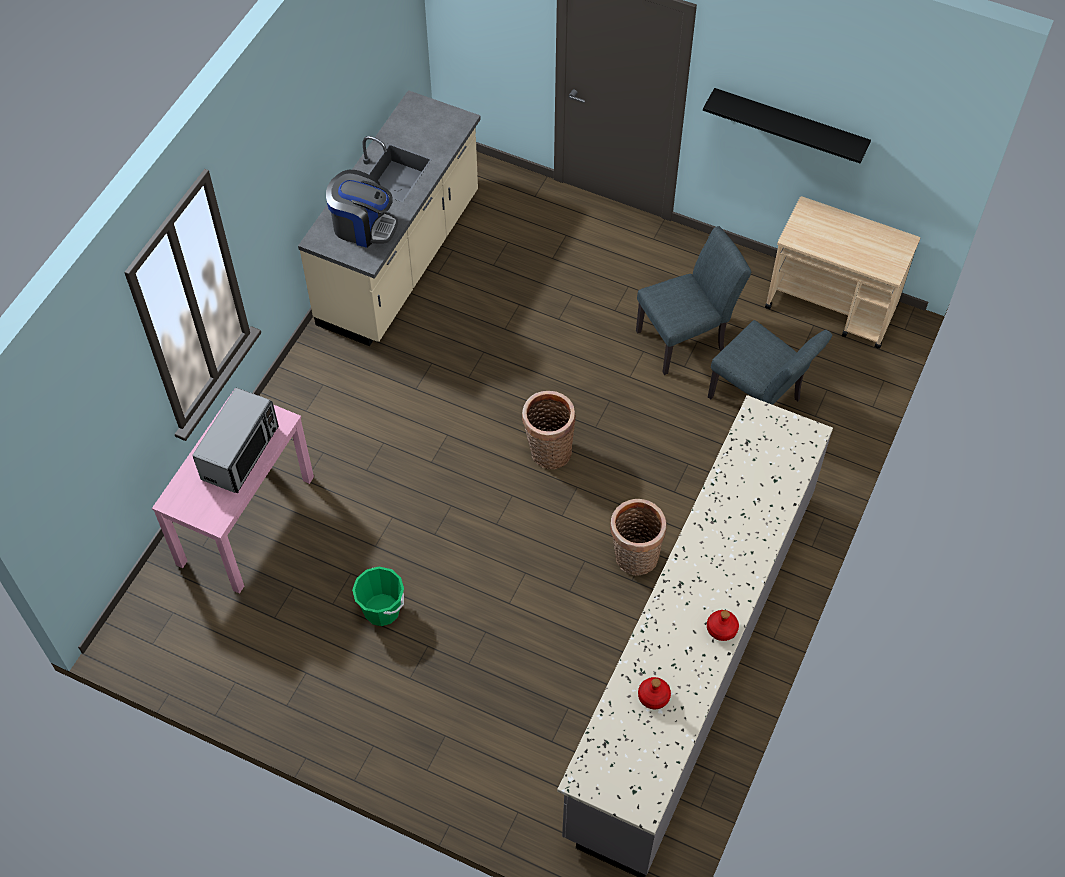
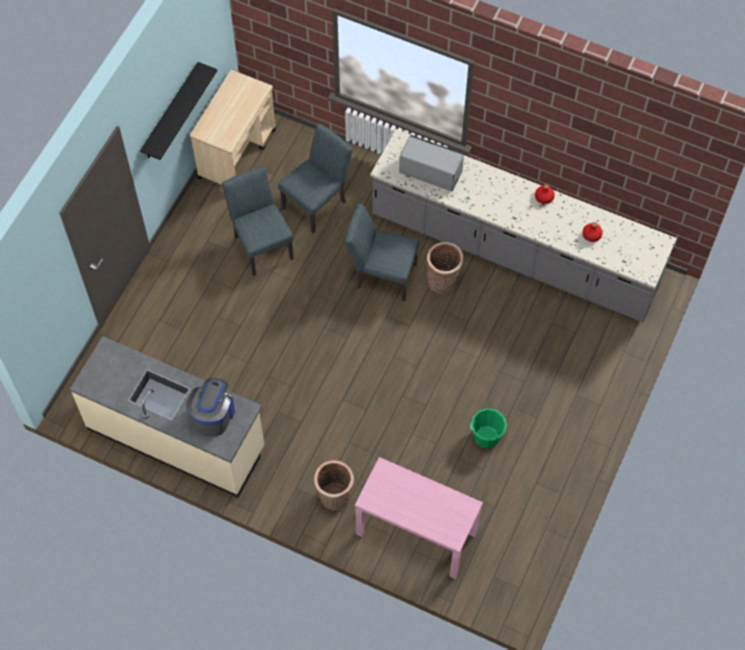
camera: 90 degrees left, 5 degrees up
microwave [192,388,279,493] -> microwave moved to [399,135,464,192]
basket [522,391,576,469] -> basket moved to [314,460,354,510]
none -> grey chair [345,204,419,301]

